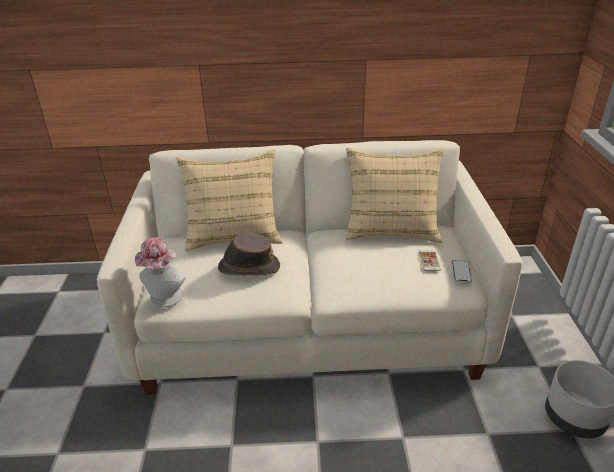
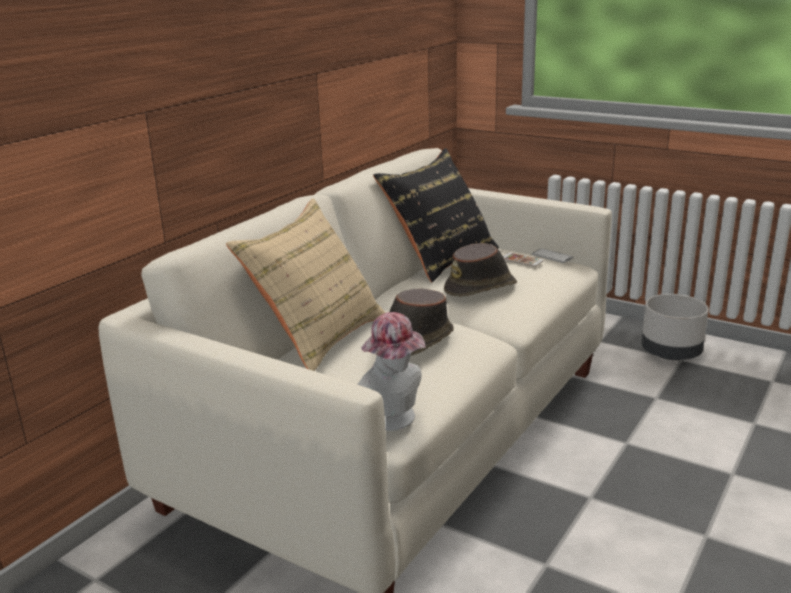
camera: 55 degrees left, 10 degrees down
beige pillow [345,148,444,243] -> black pillow [373,148,499,282]
none -> brown hat [444,243,517,297]

